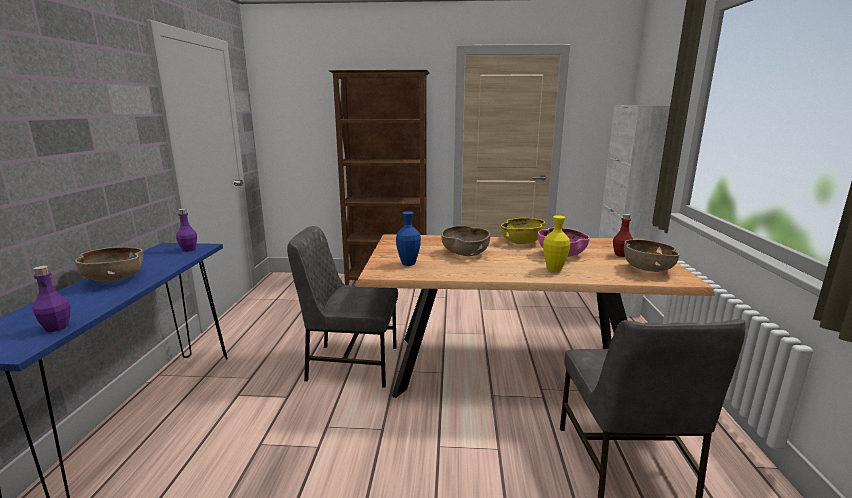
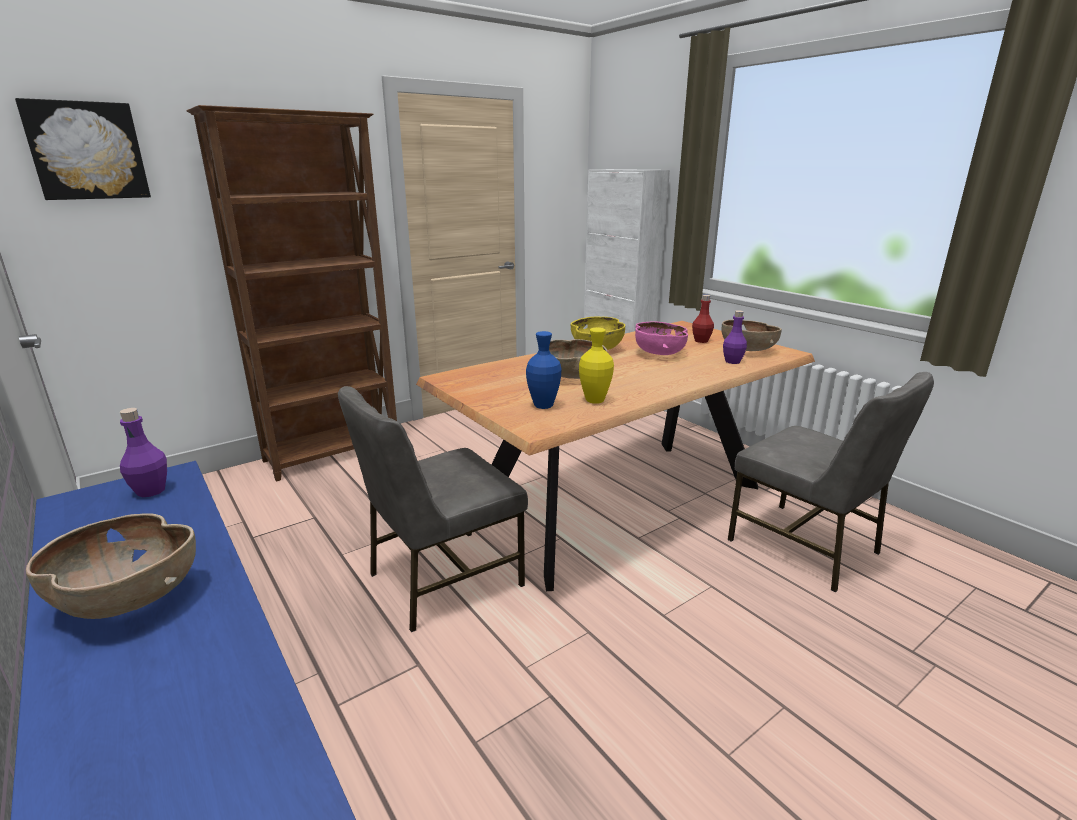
camera: 40 degrees left, 5 degrees up
purple bottle [32,266,70,332] -> purple bottle moved to [723,310,747,364]
yellow vase [543,215,570,272] -> yellow vase moved to [579,328,614,404]
none -> picture [15,98,151,200]

